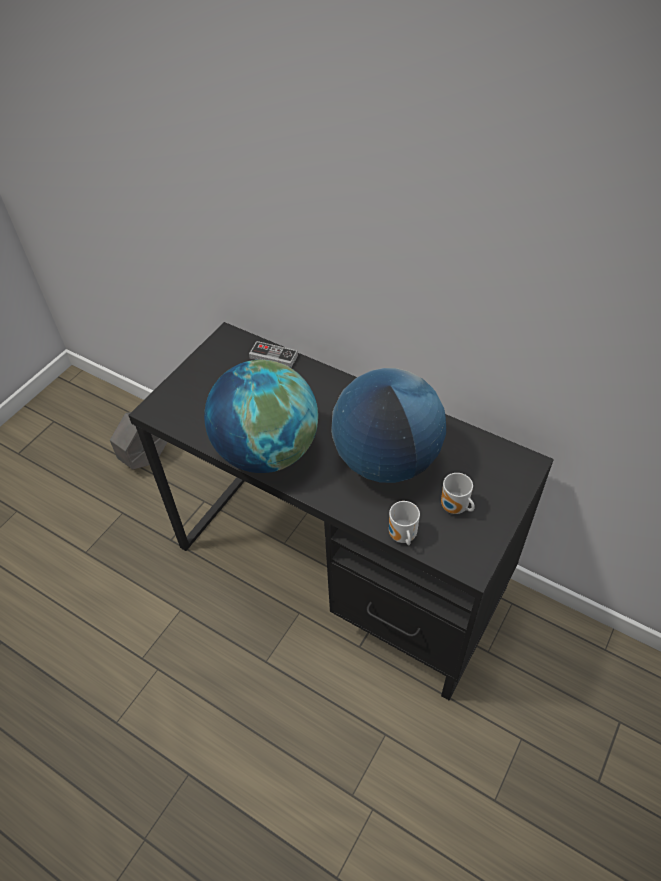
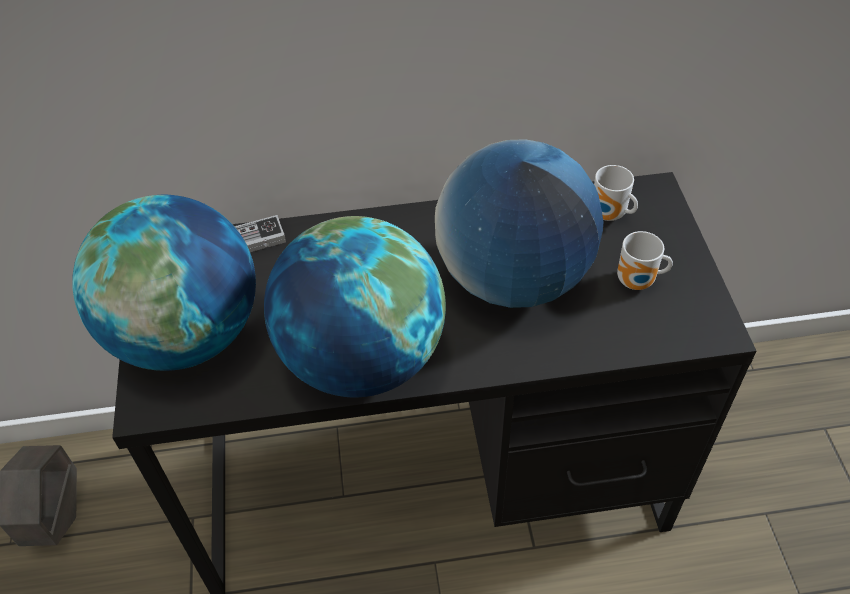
camera: 40 degrees left, 0 degrees up
mug [389,501,420,545] -> mug moved to [594,165,638,221]
none -> globe [72,195,256,371]

